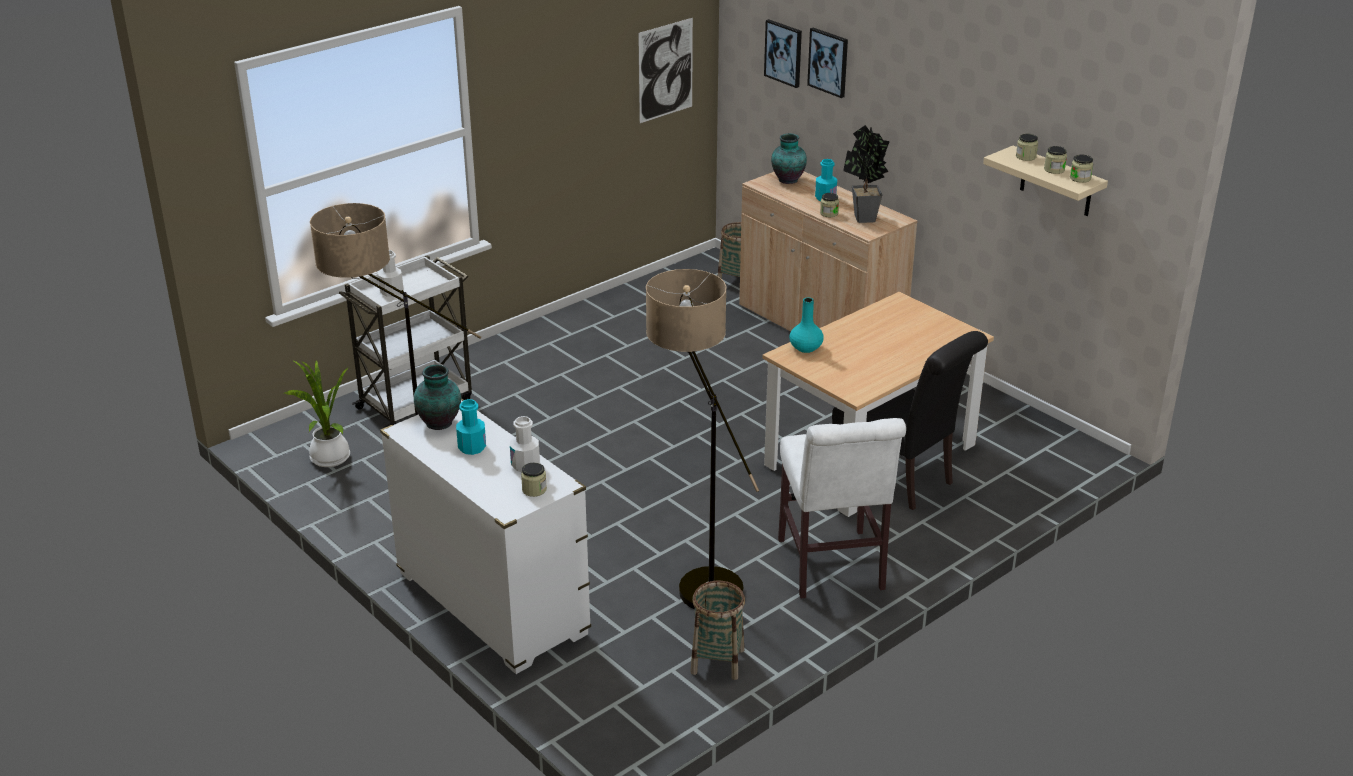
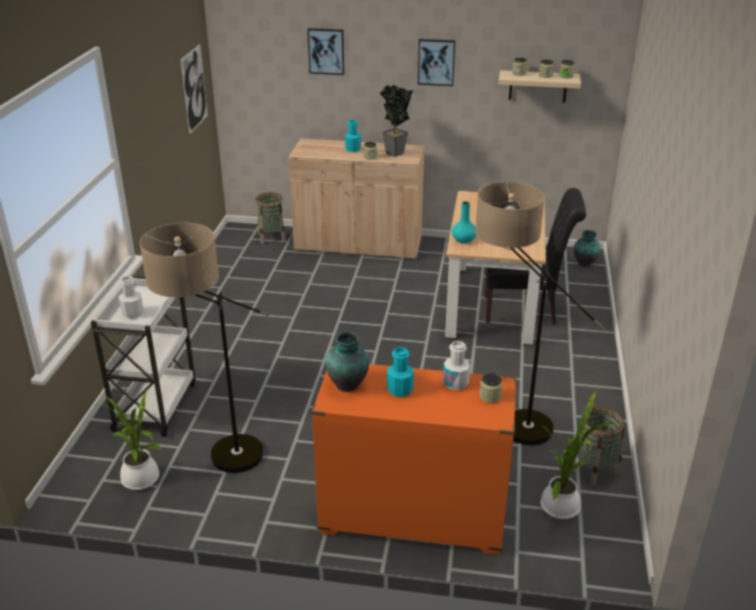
camera: 40 degrees left, 0 degrees up
white dresser [380,398,591,674] -> orange dresser [311,364,517,555]
picture [764,19,802,88] -> picture moved to [418,39,455,86]
vase [771,133,807,184] -> vase moved to [574,230,601,266]
white chair [778,418,906,598] -> none
none -> potted plant [541,391,613,519]

